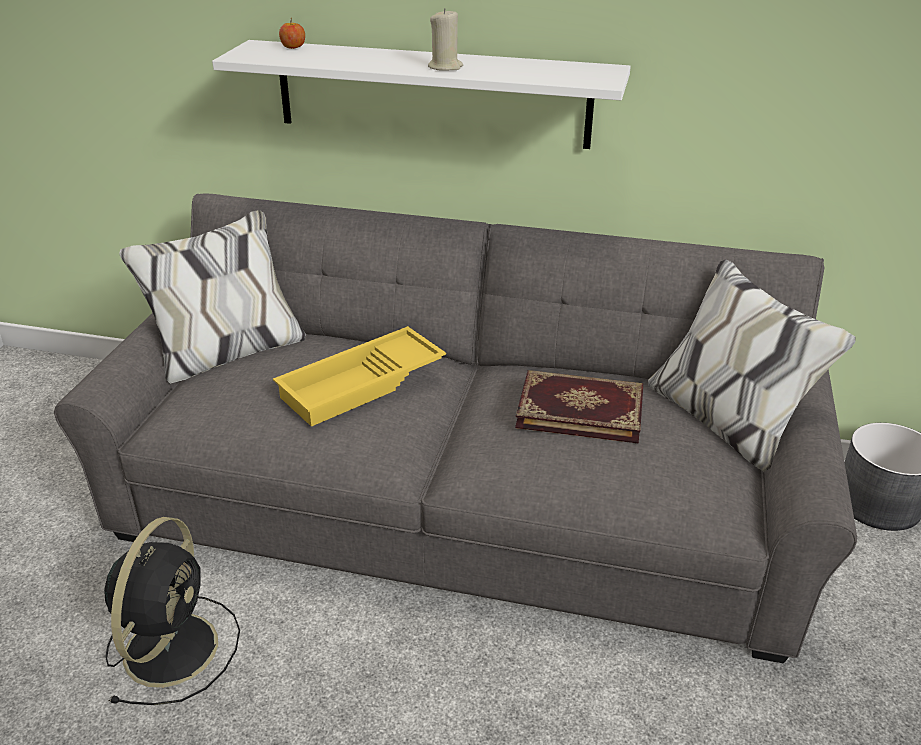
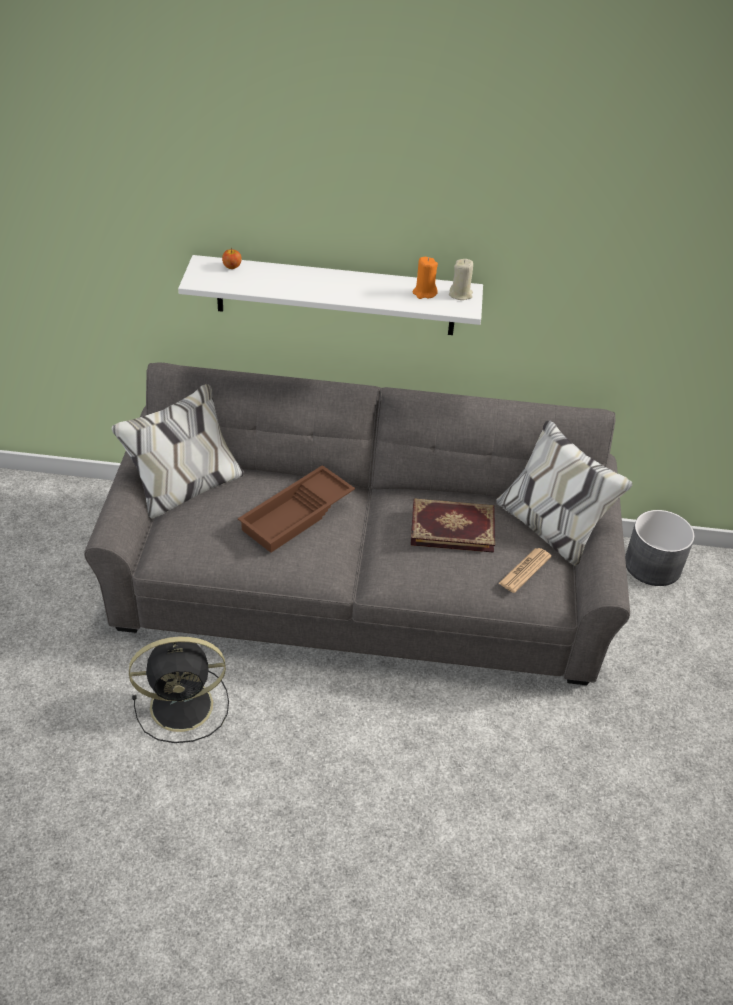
camera: 10 degrees left, 10 degrees up
black fan [104,517,240,705] -> black fan turned 75 degrees clockwise [129,637,229,743]
yellow tray [273,326,446,427] -> brown tray [238,465,355,553]
beige candle [428,8,463,71] -> beige candle moved to [449,259,473,300]
none -> orange candle [413,257,438,299]
none -> newspaper [498,548,552,593]

